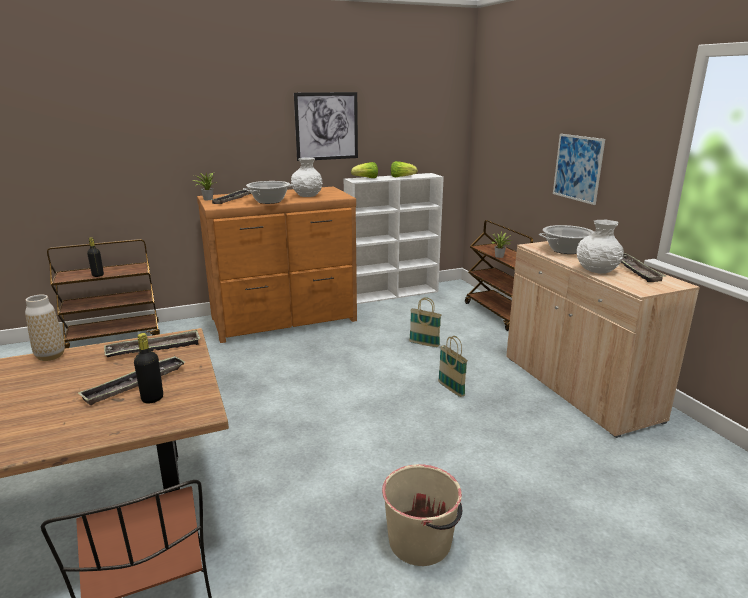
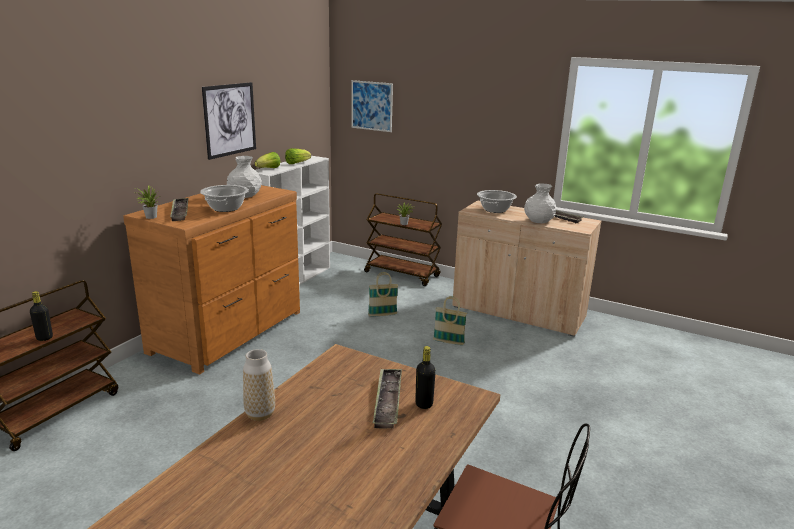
camera: 40 degrees left, 0 degrees up
tray [104,330,201,357] -> none
beige bucket [382,464,462,566] -> none
picture [553,134,605,205] -> picture moved to [351,80,393,132]

